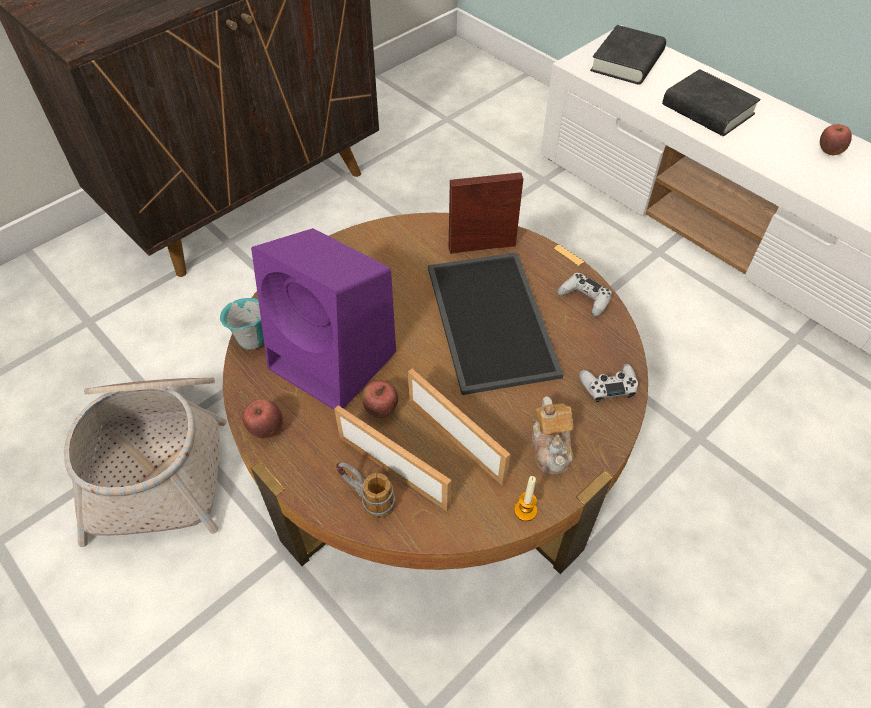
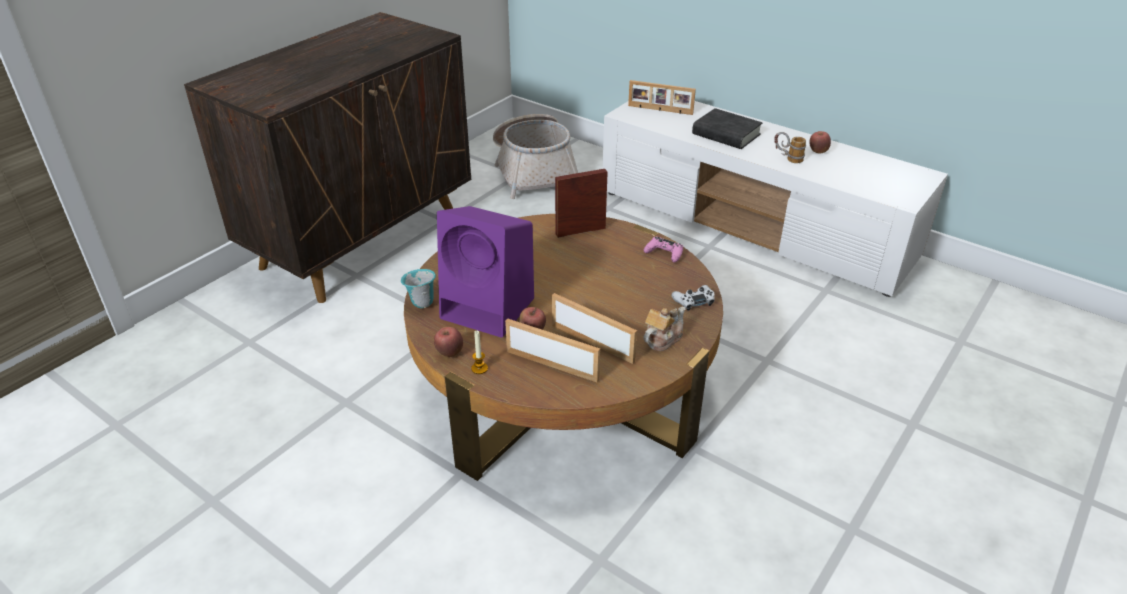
camera: 10 degrees left, 15 degrees down
basket [64,378,226,547] -> basket moved to [493,114,578,199]
mug [336,462,395,519] -> mug moved to [774,132,806,163]
tray [428,252,563,395] -> none
candle [514,476,537,521] -> candle moved to [471,330,488,374]
teapot [532,396,574,474] -> teapot turned 120 degrees counterclockwise [643,307,686,351]
white game controller [557,273,612,317] -> pink game controller [644,237,683,263]
black book [590,25,666,85] -> picture frame [628,80,696,115]

